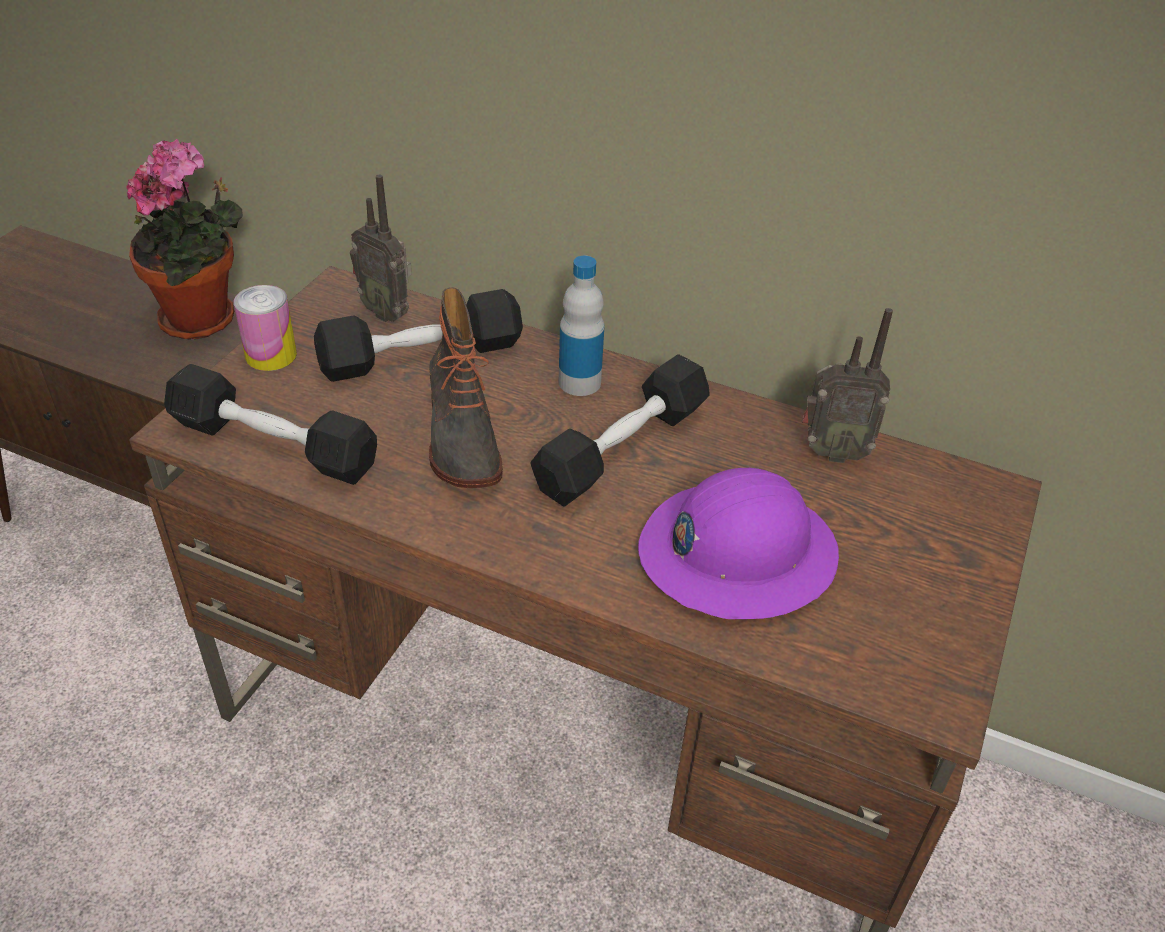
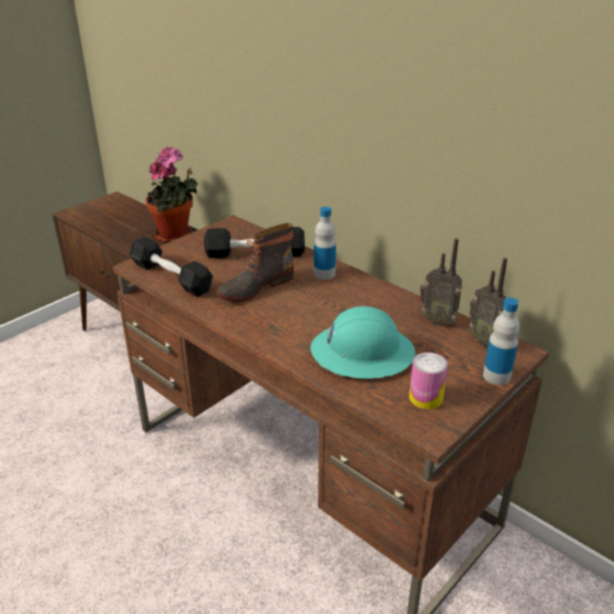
camera: 20 degrees right, 10 degrees down
can [234,285,297,371] -> can moved to [409,352,448,409]
radio [350,175,412,322] -> radio moved to [469,258,507,347]
boot [429,287,503,488] -> boot turned 45 degrees clockwise [215,223,294,302]
black dumbbell [530,355,710,506] -> none
purple hard hat [638,468,839,619] -> turquoise hard hat [310,306,416,379]
none -> bottle [483,298,520,385]

